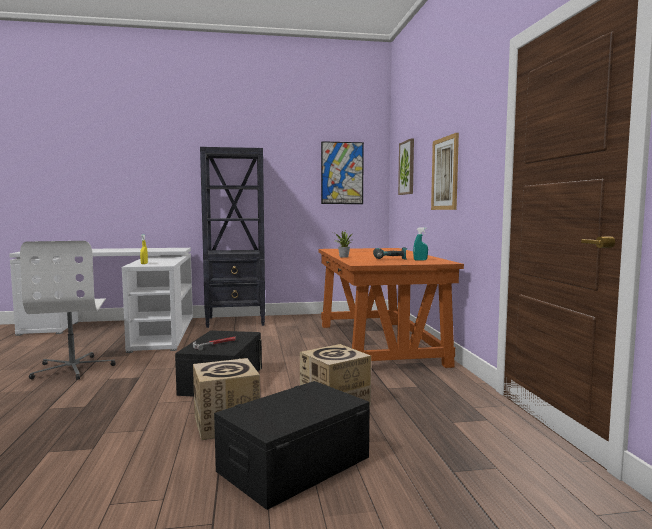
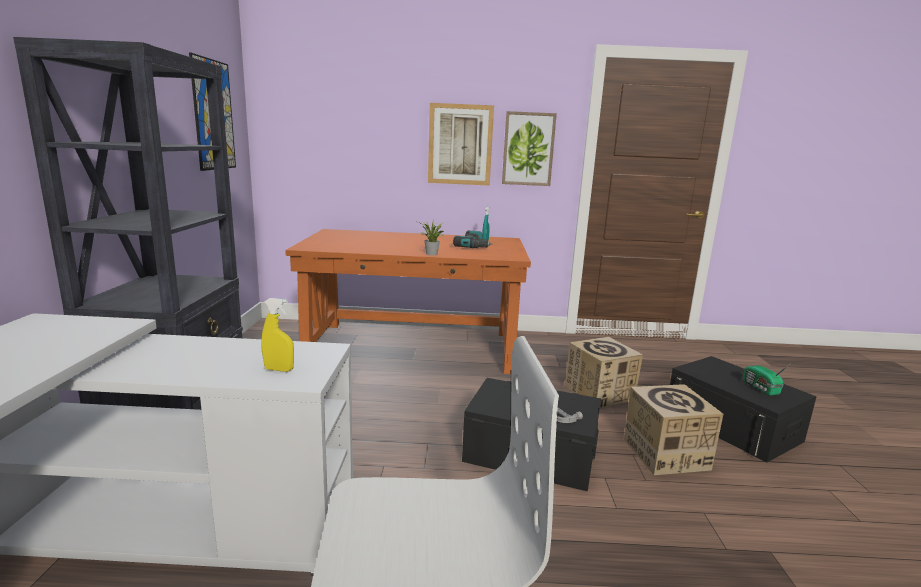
camera: 80 degrees left, 10 degrees up
picture [398,138,414,195] -> picture moved to [502,111,557,186]
none -> radio [743,363,791,395]

